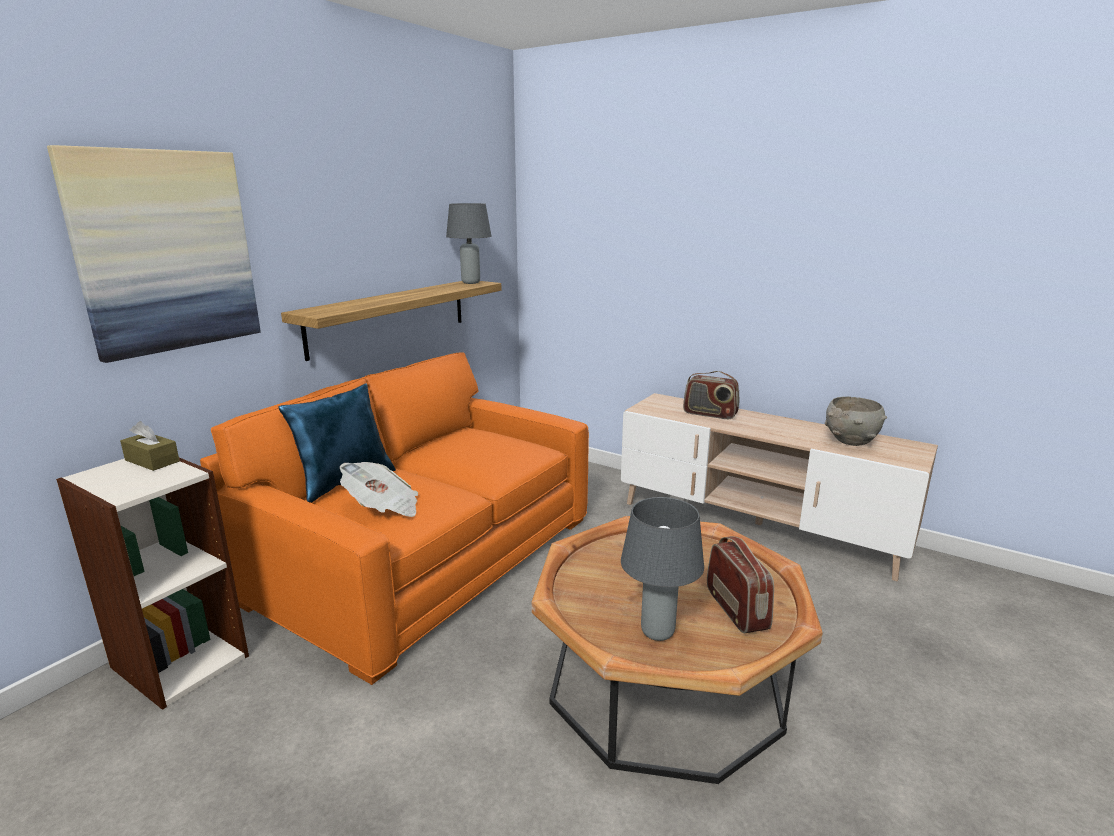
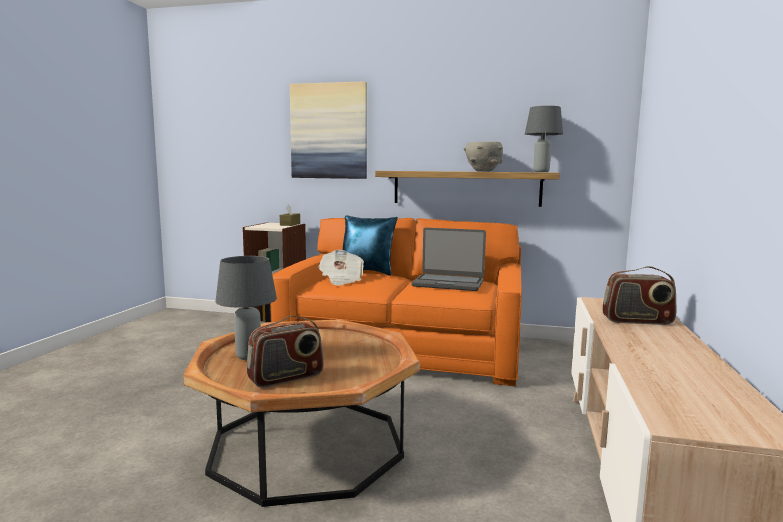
camera: 70 degrees right, 10 degrees down
radio [683,371,739,419] -> radio turned 90 degrees counterclockwise [602,266,676,325]
grey bowl [825,397,887,446] -> grey bowl moved to [463,142,503,172]
none -> laptop [411,228,486,291]

